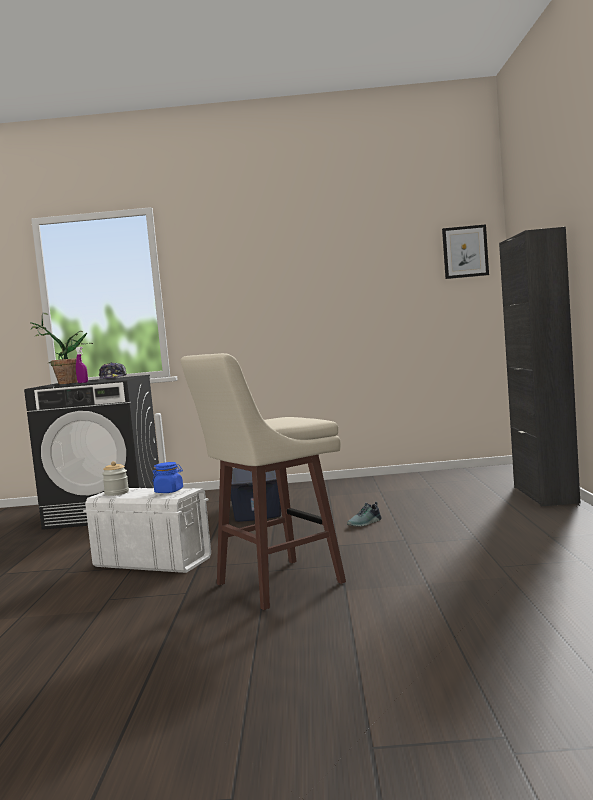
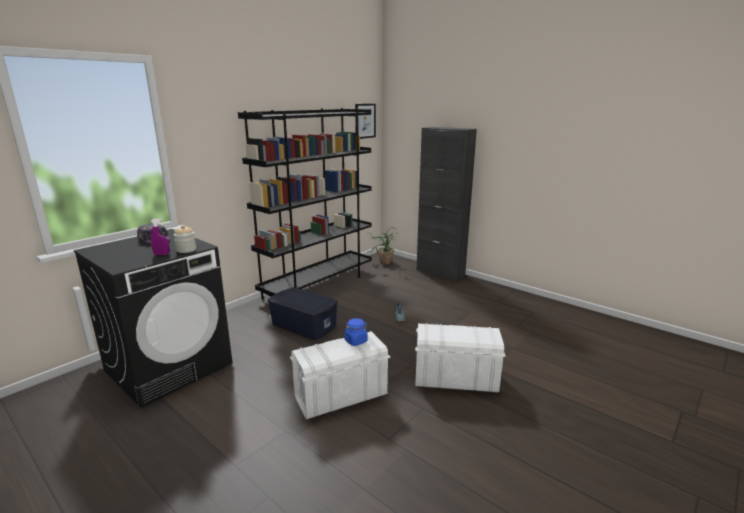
camera: 50 degrees left, 15 degrees up
potted plant [30,312,93,384] -> potted plant moved to [367,227,398,264]
jar [102,461,129,496] -> jar moved to [174,225,196,253]
beige stool [181,353,346,610] -> white storage box [415,323,506,392]
none -> black bookcase [238,108,371,300]

